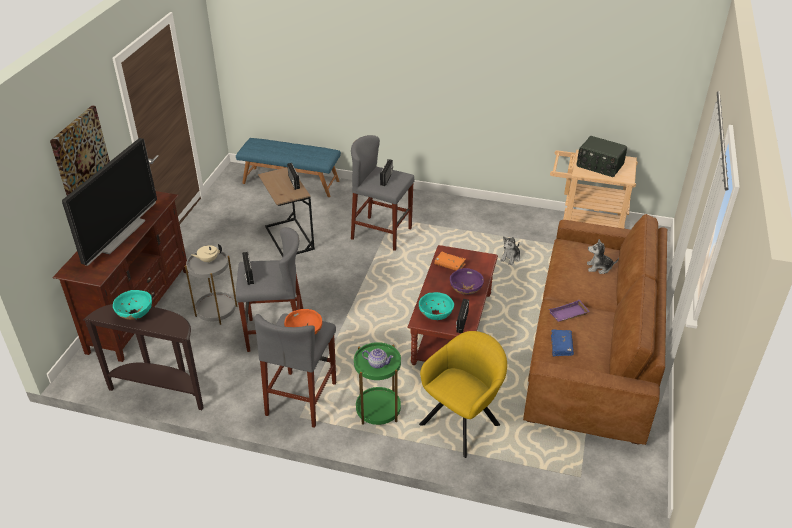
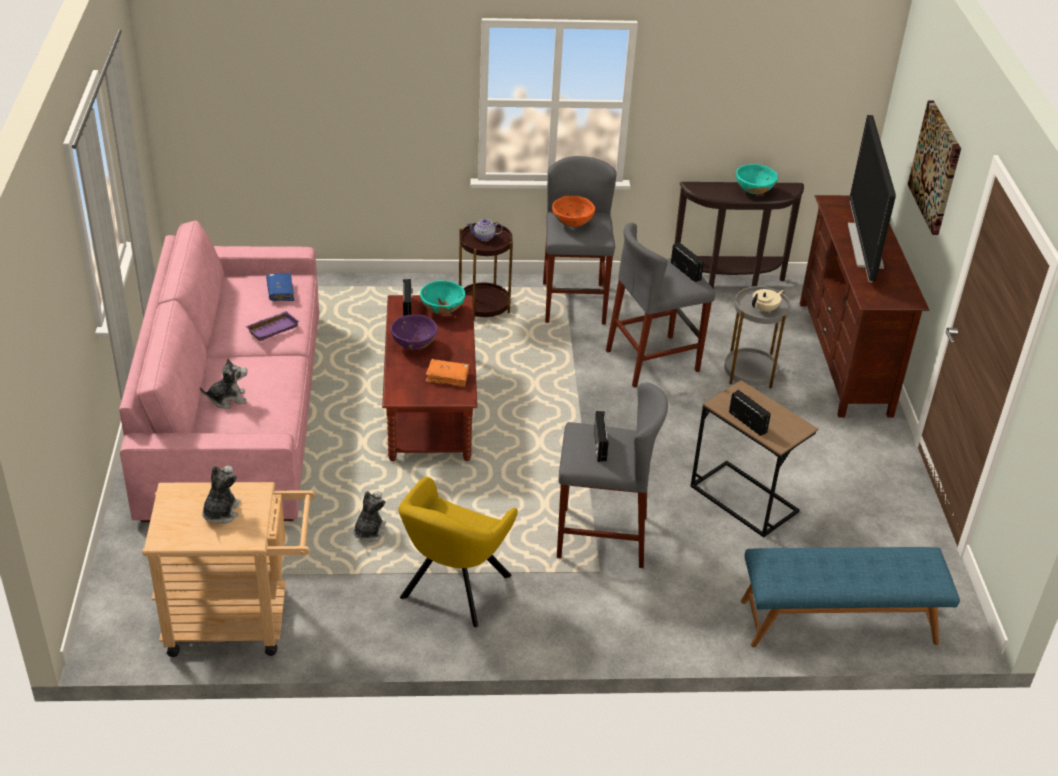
camera: 160 degrees right, 0 degrees up
green side table [354,342,401,425] -> brown side table [459,222,513,320]
yellow armchair [419,331,507,458] -> yellow armchair moved to [398,477,518,627]
brown sofa [523,214,667,445] -> pink sofa [119,220,319,522]
radio [577,136,627,177] -> plush toy [202,466,241,524]

